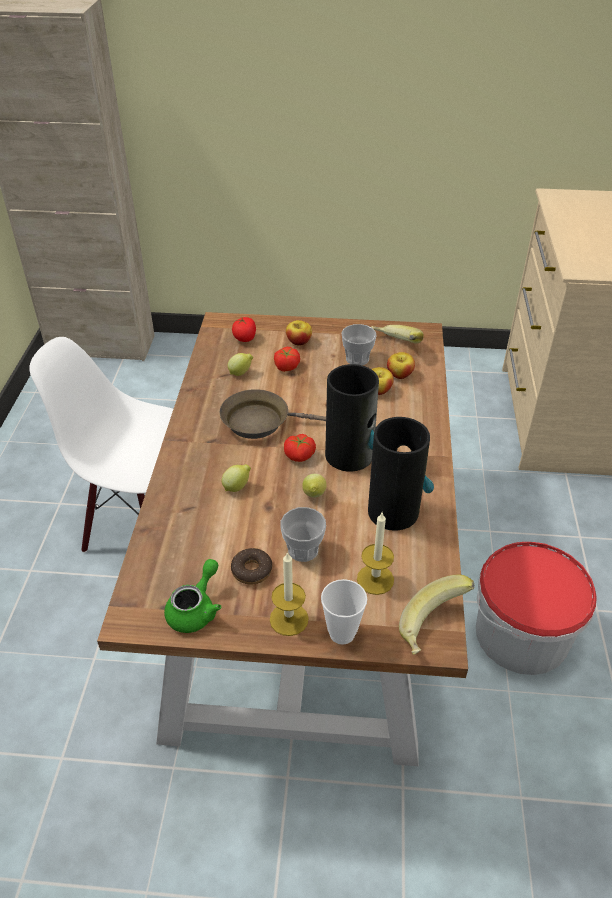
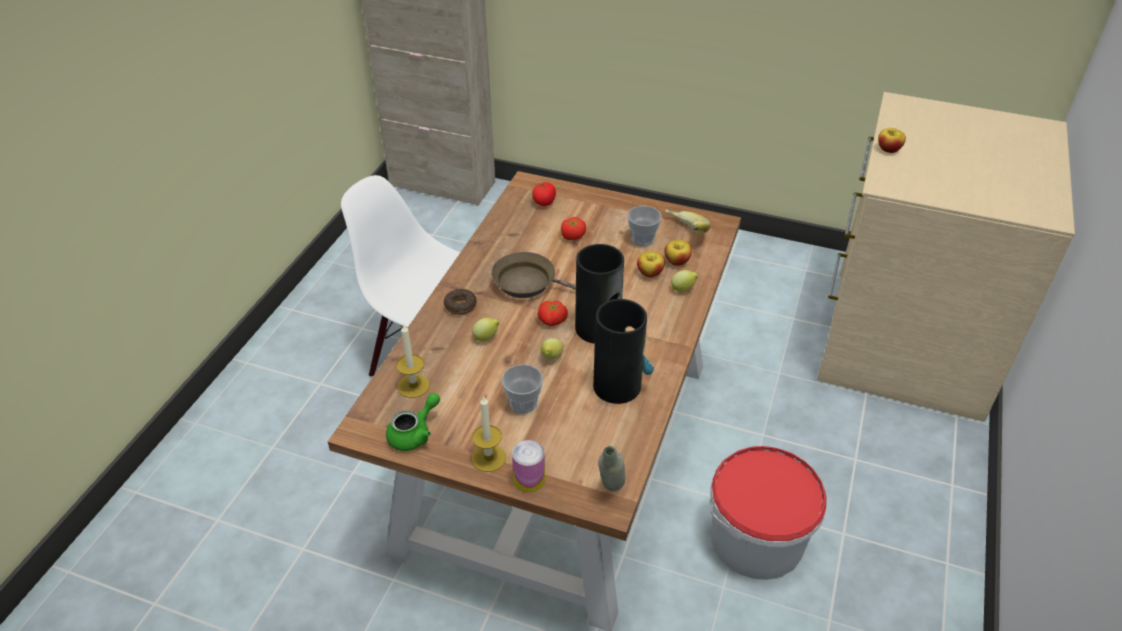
camera: 15 degrees right, 0 degrees up
lemon [228,353,253,376] -> lemon moved to [671,270,699,292]
donut [231,548,272,585] -> donut moved to [444,289,477,315]
apple [286,320,312,346] -> apple moved to [878,128,906,153]
cup [321,579,367,645] -> can [512,440,545,492]
candle [357,513,394,595] -> candle moved to [396,323,430,398]
banana [399,575,475,655] -> grey bottle [598,446,625,491]

